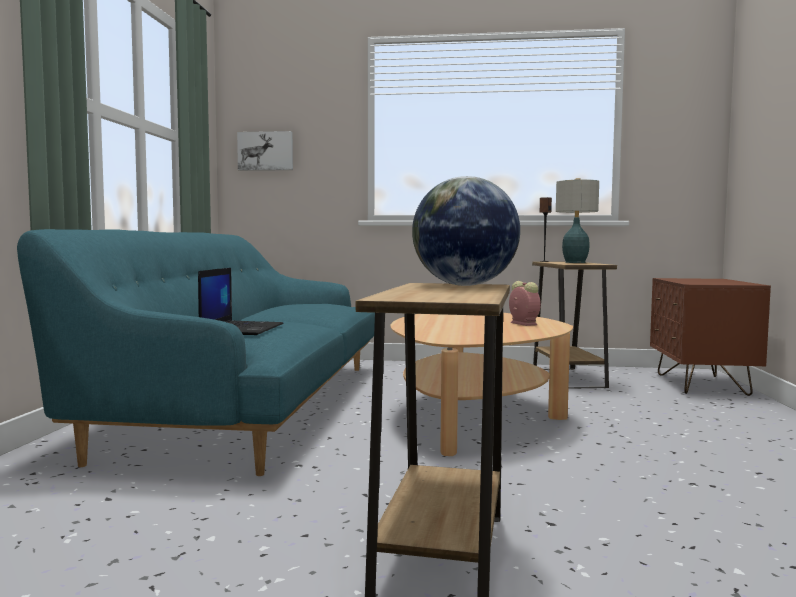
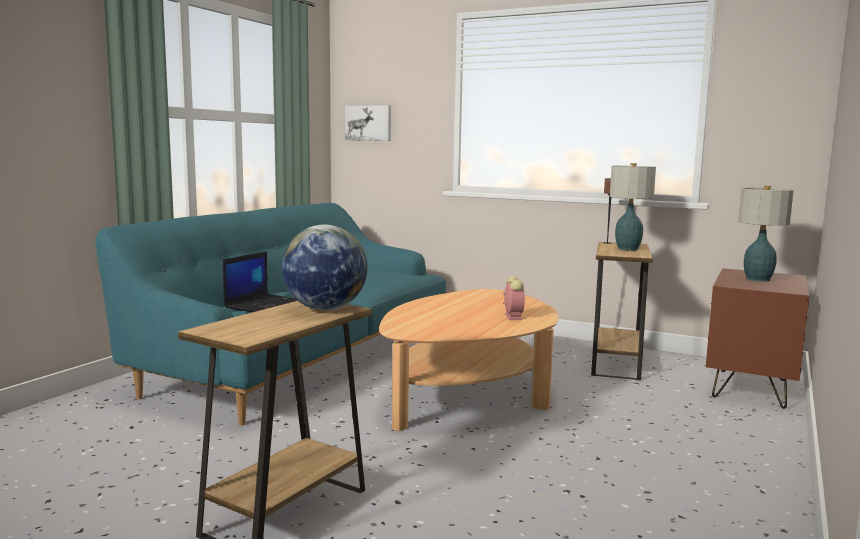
camera: 20 degrees right, 5 degrees up
none -> table lamp [738,185,794,282]

